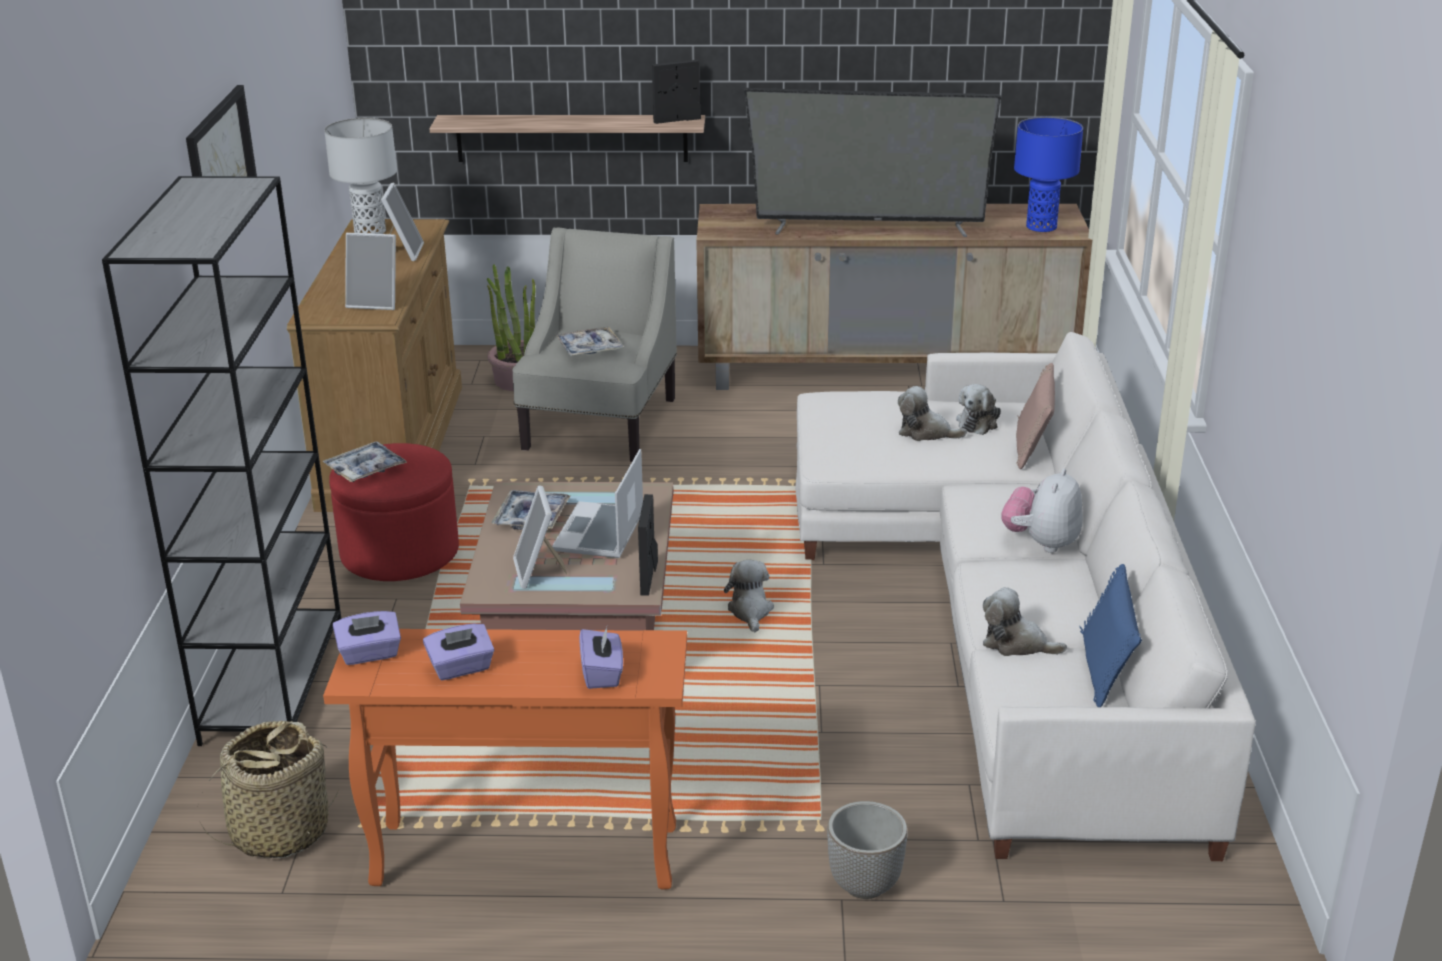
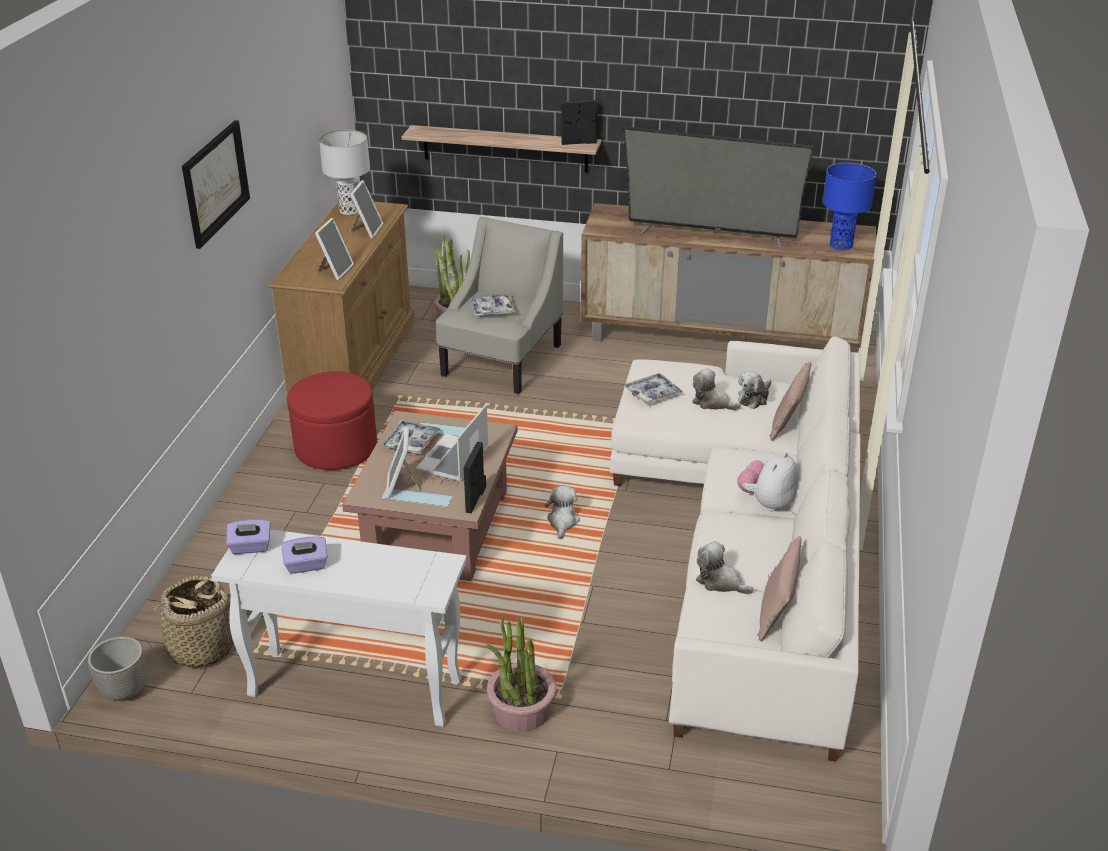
camera: 10 degrees right, 5 degrees up
grey bookcase [102,176,341,746] -> none
tray [322,441,407,482] -> tray moved to [624,373,682,404]
orange console table [323,629,687,889] -> white console table [211,529,467,727]
picture frame [345,233,396,310] -> picture frame turned 90 degrees counterclockwise [315,218,354,280]
purple tissue box [579,627,623,689] -> none
planter [827,801,908,899] -> planter moved to [88,636,146,701]
blue pillow [1080,564,1142,707] -> beige pillow [758,536,802,641]
none -> potted plant [486,616,556,732]

